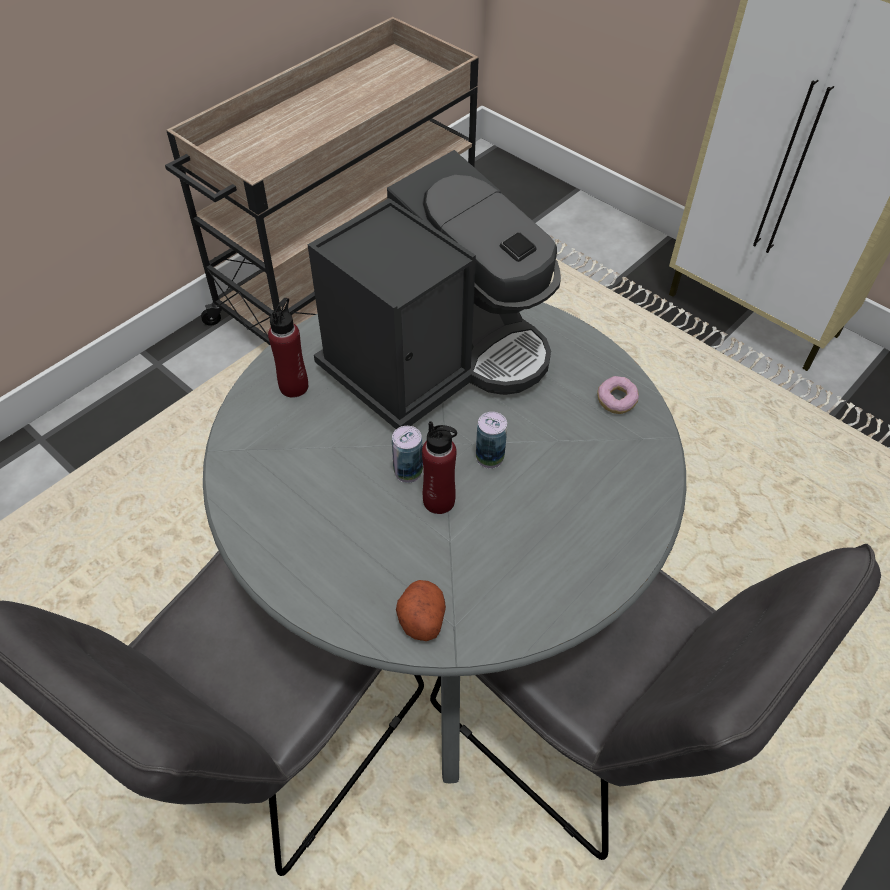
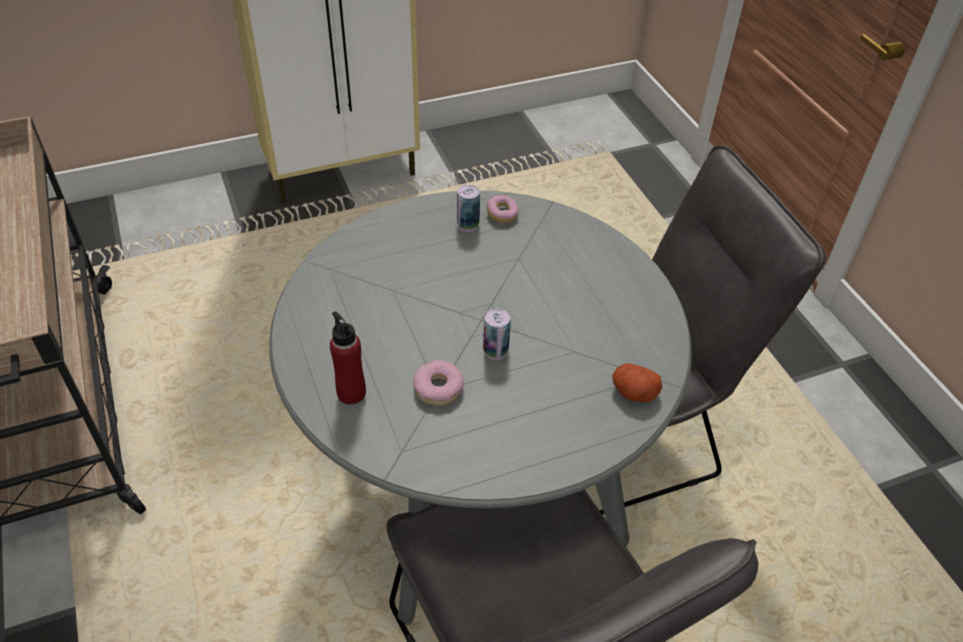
camera: 65 degrees left, 5 degrees down
coffee machine [308,150,561,429] -> none
red bottle [422,421,457,514] -> none
can [476,412,507,469] -> can moved to [457,184,480,232]
none -> donut [413,360,464,406]

